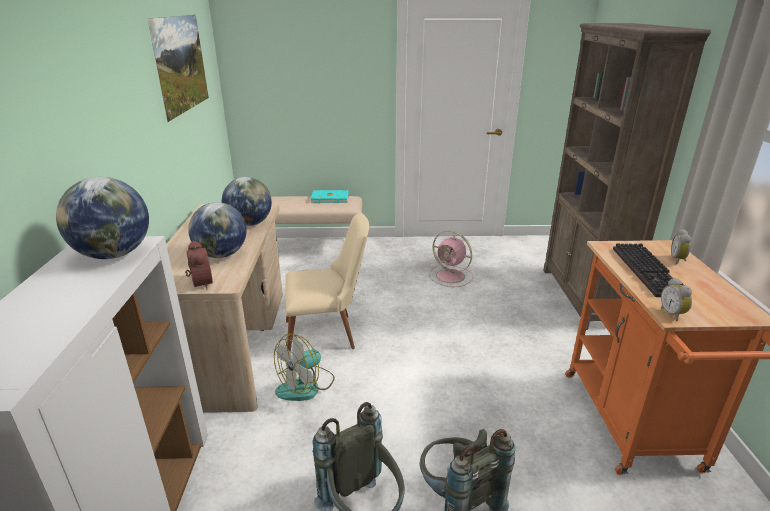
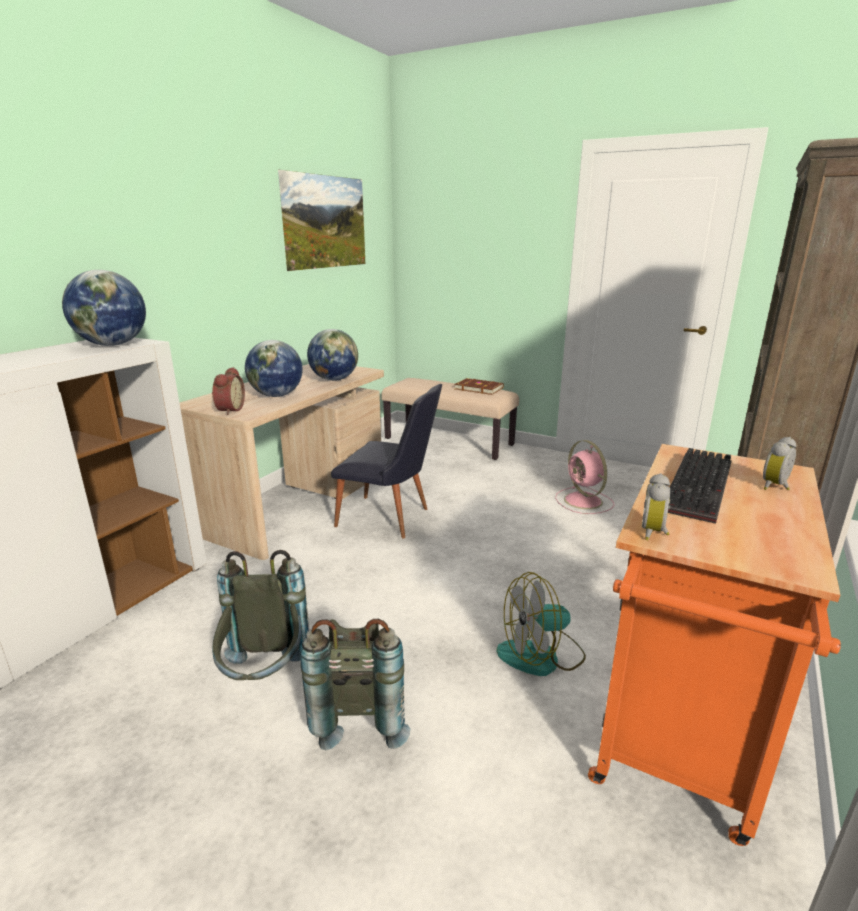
camera: 30 degrees right, 5 degrees down
fan [274,334,335,401] -> fan moved to [496,572,586,676]
beige chair [285,213,369,351] -> black chair [331,384,442,539]
turquoise book [311,190,349,203] -> brown book [454,378,504,395]

